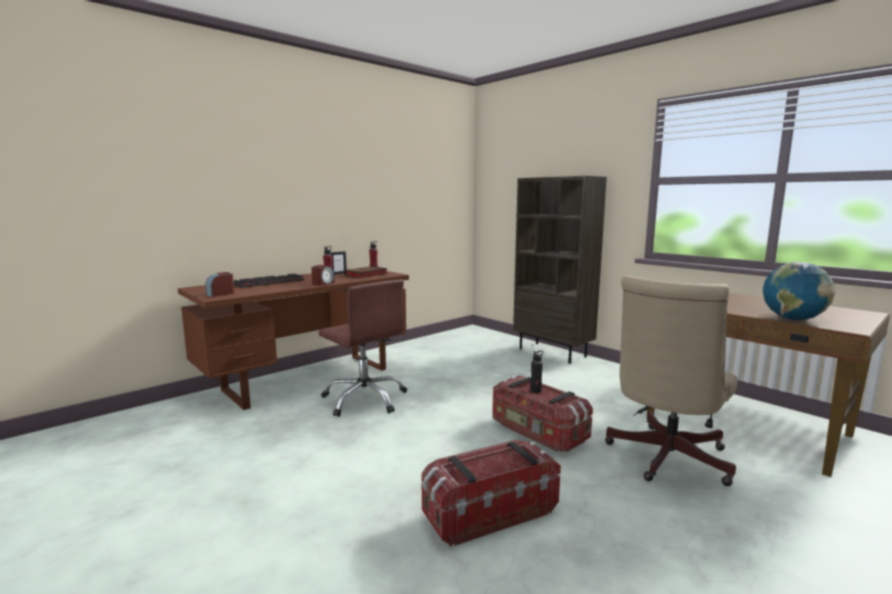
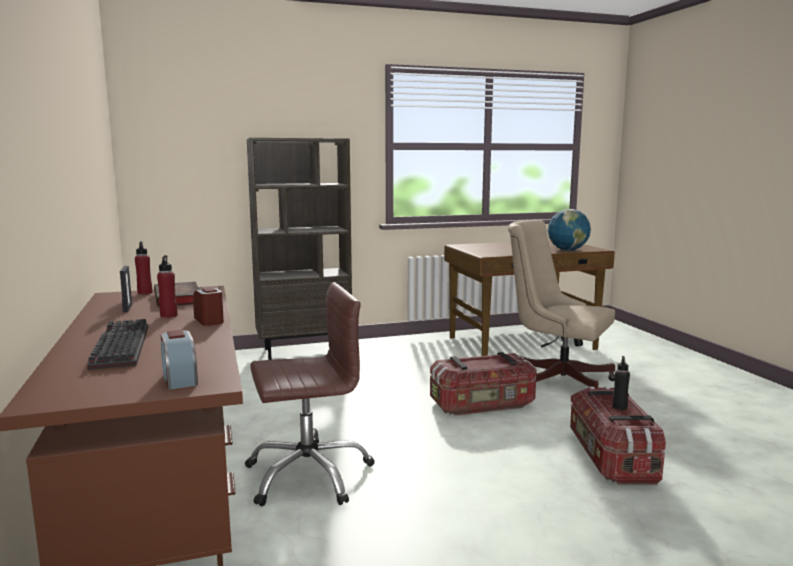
camera: 65 degrees left, 0 degrees up
black bottle [530,350,543,393] -> black bottle moved to [612,356,630,410]
beige office chair [605,275,737,486] -> beige office chair turned 150 degrees clockwise [508,220,615,388]

